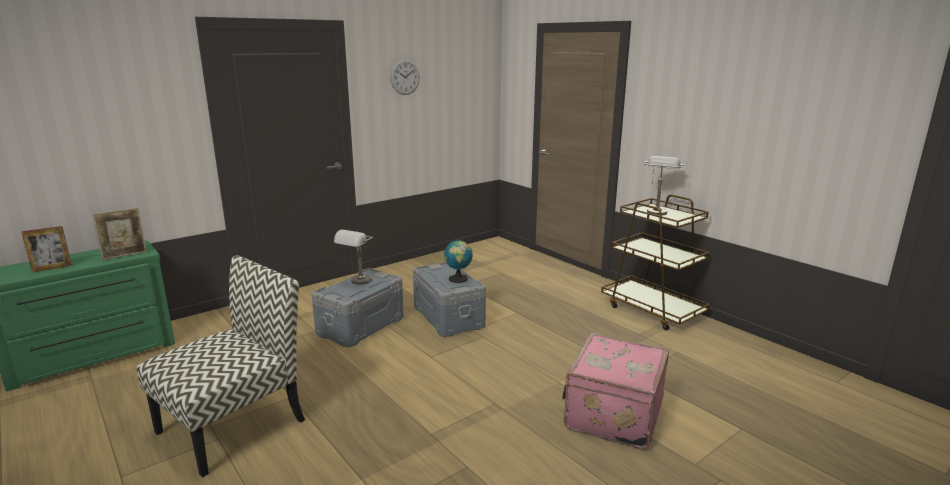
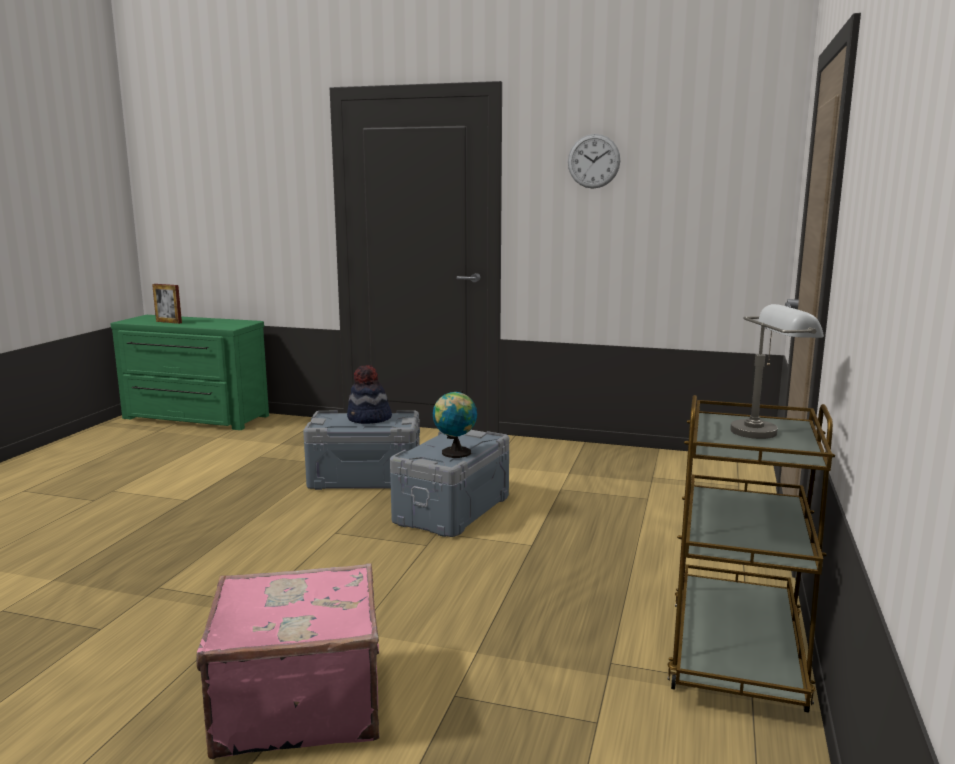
camera: 55 degrees right, 5 degrees down
picture frame [93,208,147,260] -> none
chair [137,255,305,478] -> none
grey table lamp [334,230,373,285] -> hat [347,365,392,424]

